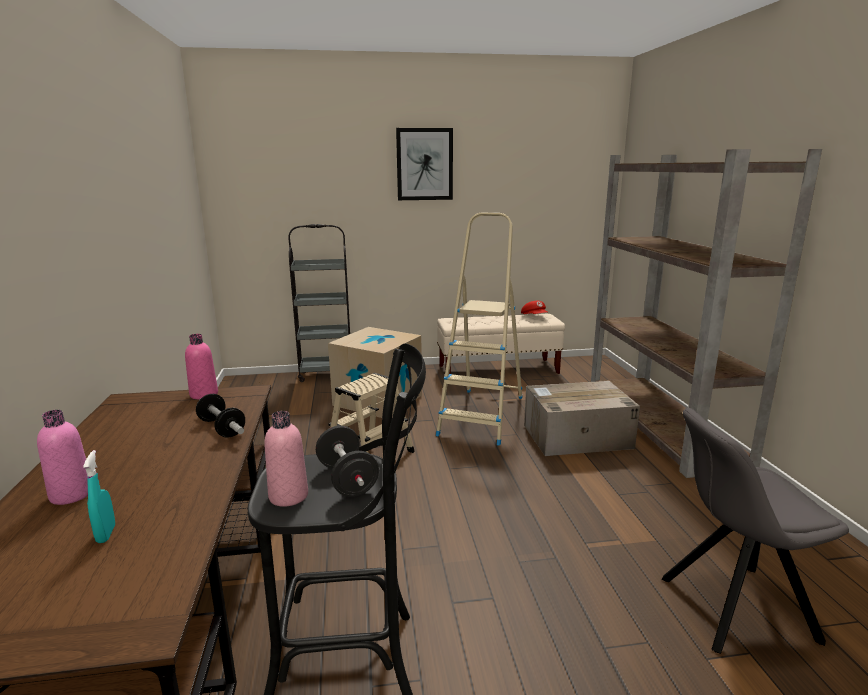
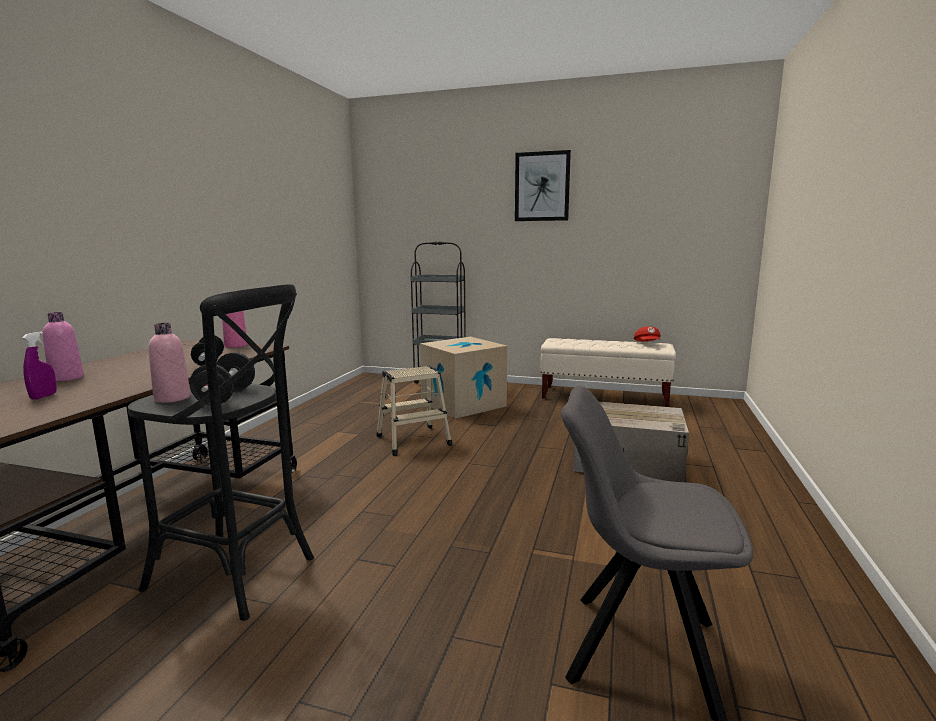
camera: 25 degrees right, 5 degrees down
turquoise spray bottle [83,450,115,543] -> purple spray bottle [22,331,57,400]
beige step ladder [436,213,523,446] -> none
brown bookcase [591,149,822,478] -> none

